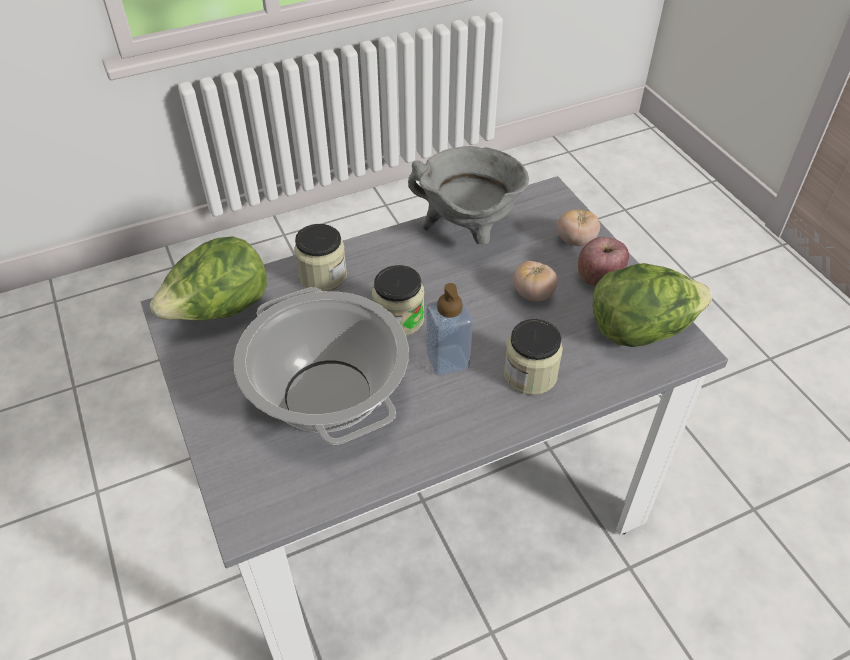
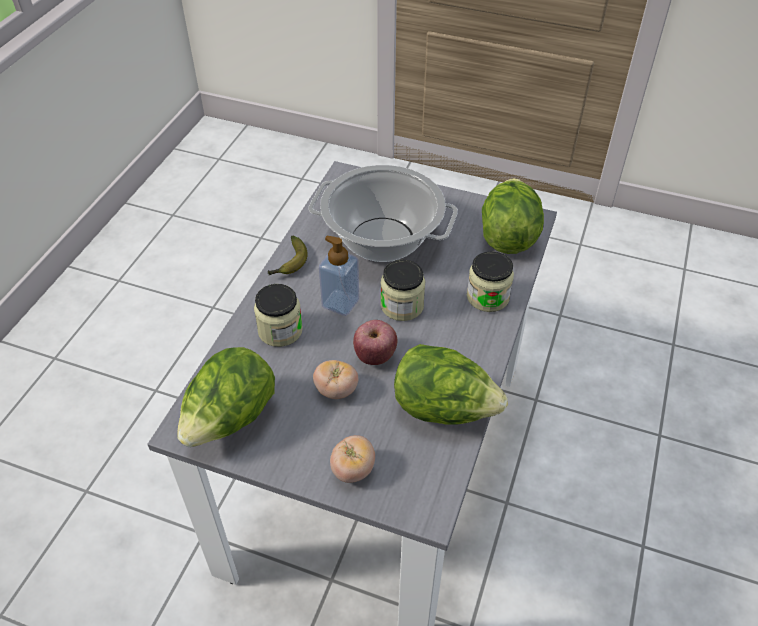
camera: 135 degrees right, 0 degrees up
grey cooking pot [408,146,529,245] -> lettuce [394,344,508,425]
apple [578,237,629,286] -> apple moved to [353,320,397,365]
none -> banana [268,236,308,275]

